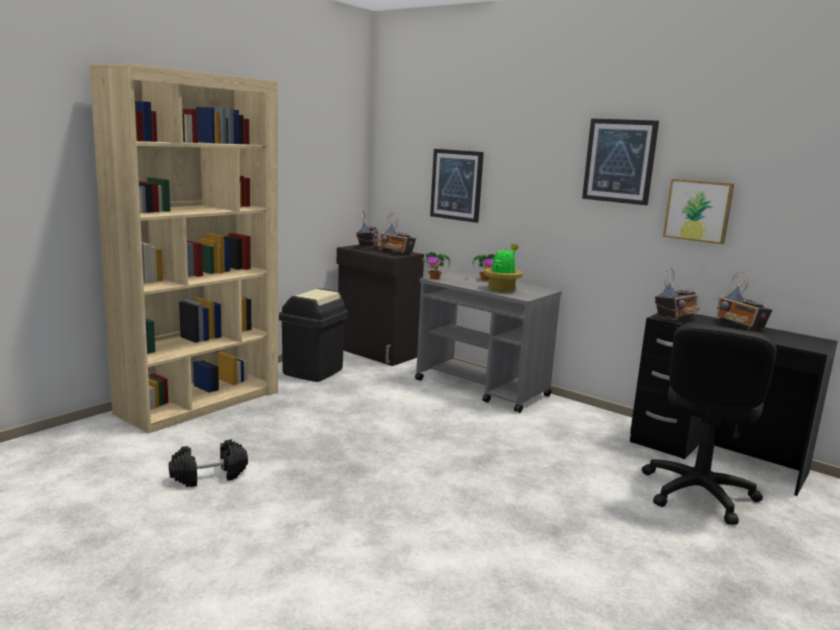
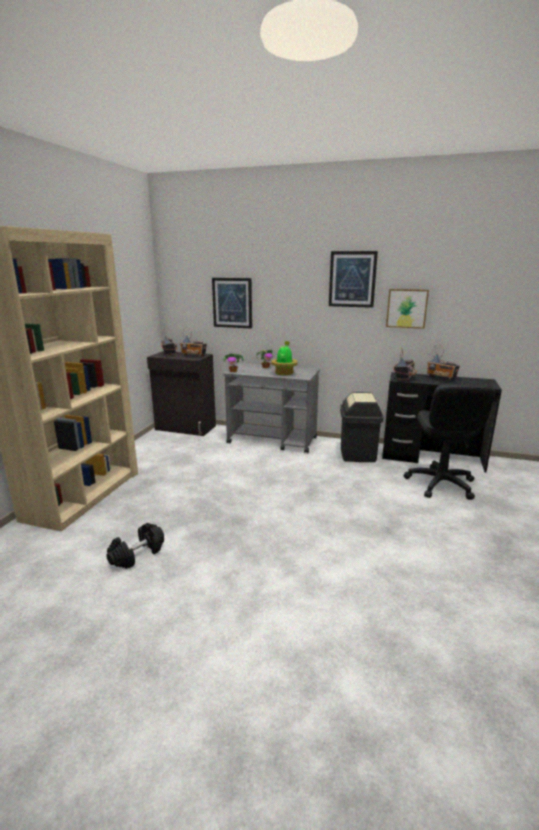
camera: 20 degrees left, 5 degrees up
black trash can [279,288,348,382] -> black trash can moved to [340,392,384,462]

